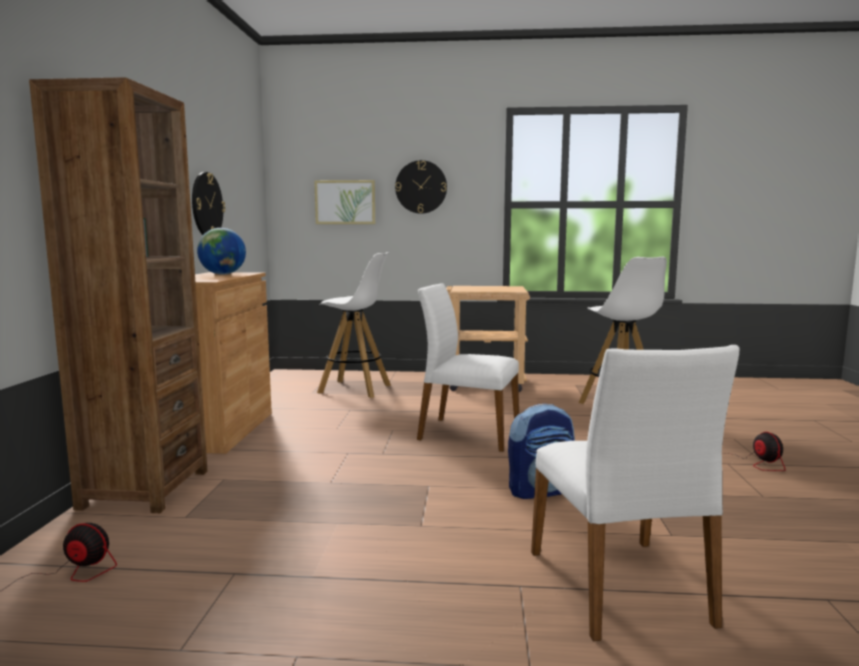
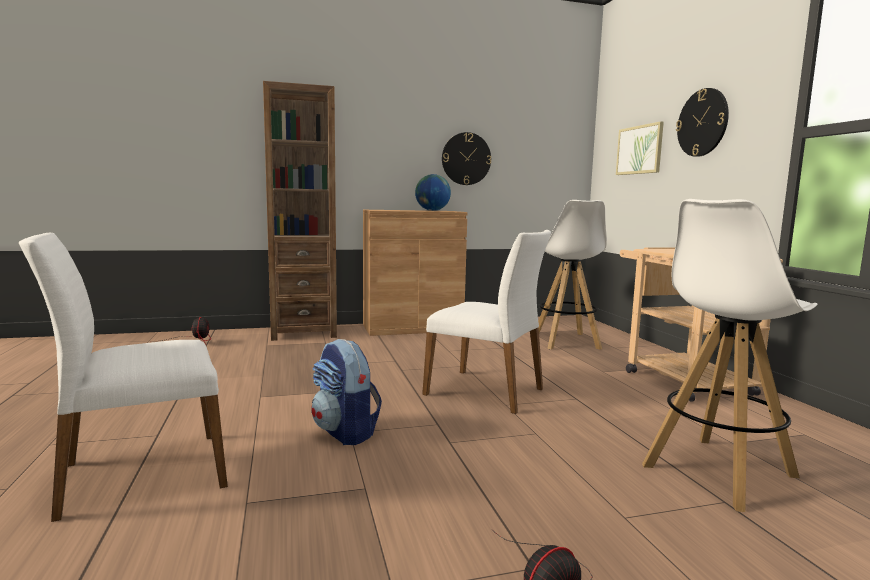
camera: 70 degrees right, 0 degrees up
white chair [417,284,519,452] -> white chair turned 120 degrees clockwise [422,230,551,414]

